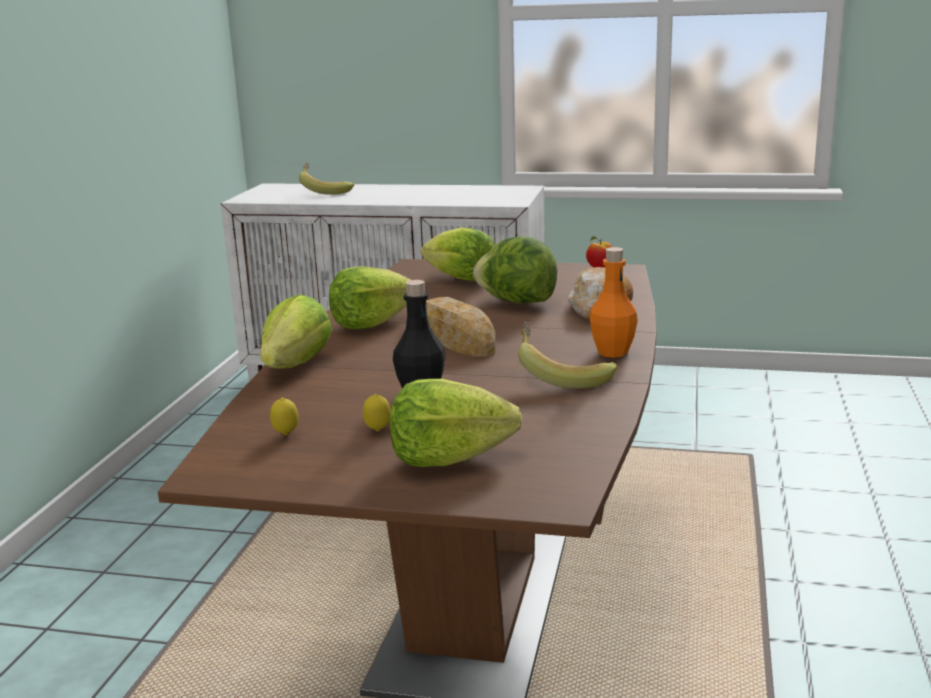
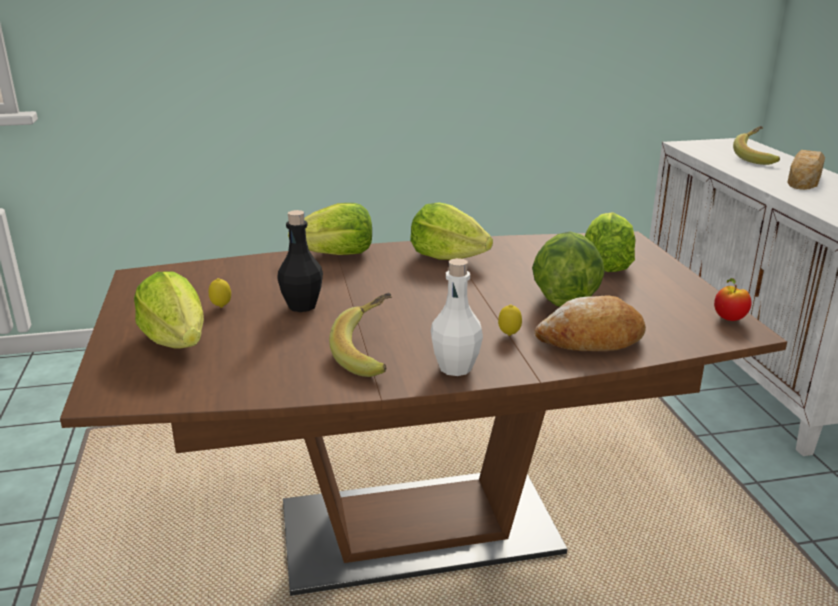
camera: 65 degrees right, 5 degrees up
lemon [270,398,299,435] -> lemon moved to [498,305,522,336]
bread [426,297,496,357] -> bread moved to [787,150,825,190]
orange bottle [589,247,638,358] -> white bottle [431,258,483,376]

